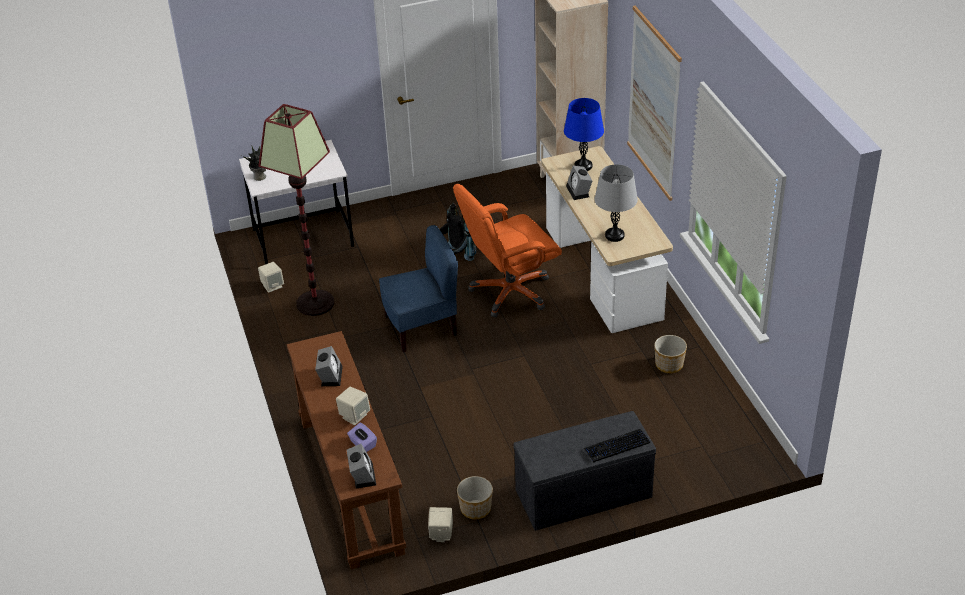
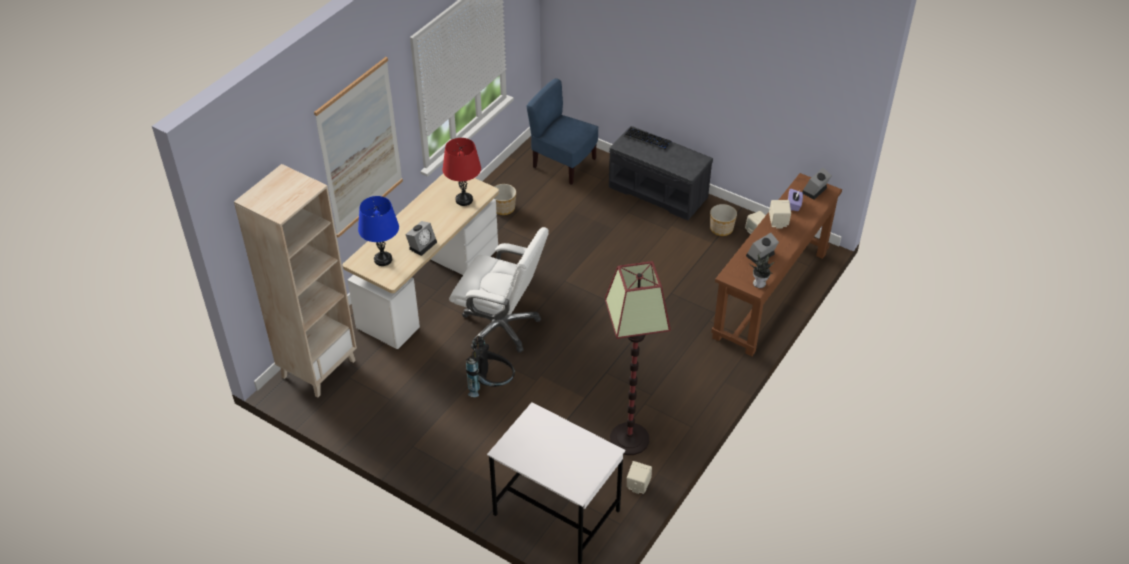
camera: 130 degrees left, 5 degrees up
potted plant [242,145,266,181] -> potted plant moved to [749,253,774,288]
blue chair [379,225,458,352] -> blue chair moved to [527,78,598,185]
orange office chair [453,184,562,317] -> white office chair [449,227,549,353]
grey table lamp [595,164,638,242] -> red table lamp [442,138,481,206]

